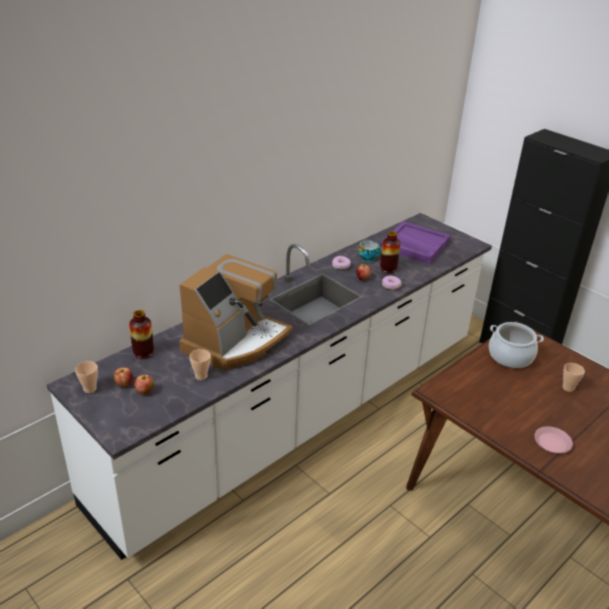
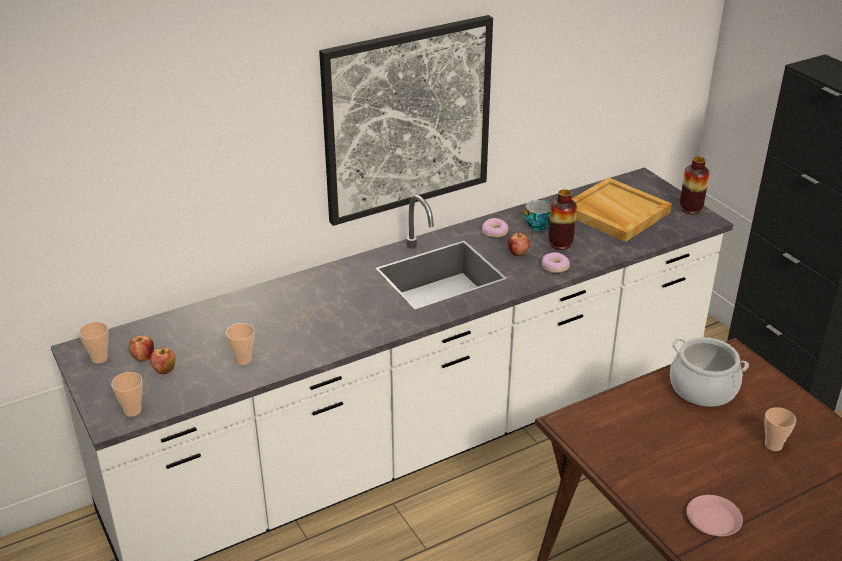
camera: 15 degrees right, 0 degrees up
vase [129,310,154,359] -> vase moved to [680,156,710,214]
coffee machine [179,254,293,371] -> none
purple tray [380,221,451,264] -> beige tray [572,177,672,242]
none -> cup [111,372,143,417]
none -> picture [319,15,493,226]

